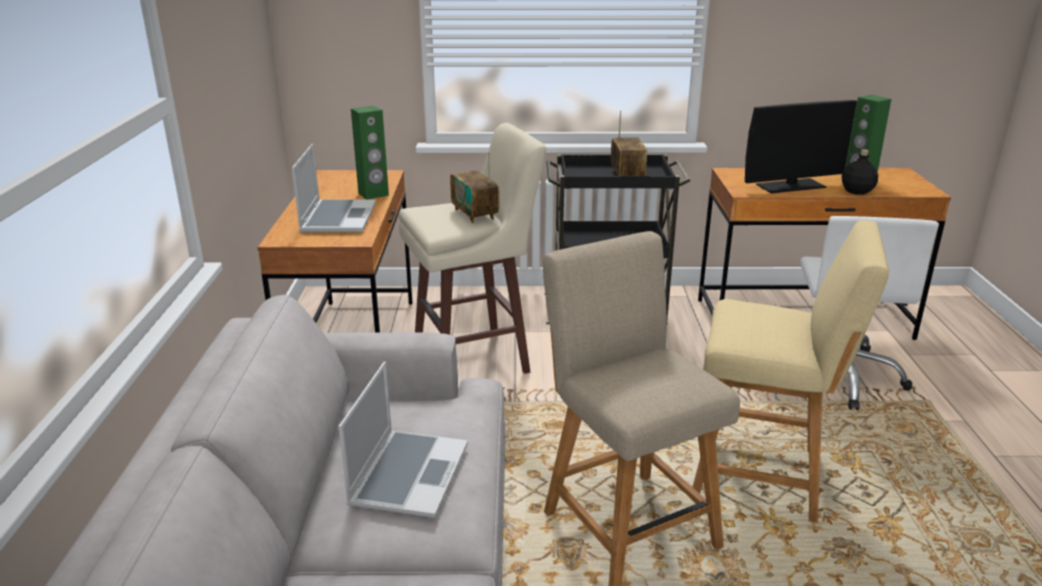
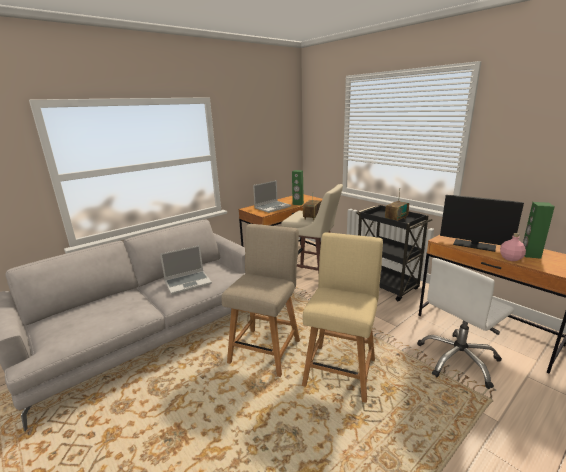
camera: 50 degrees right, 5 degrees down
beige chair [693,220,889,523] -> beige chair turned 135 degrees counterclockwise [302,233,383,403]
black bottle [842,149,878,195] -> pink bottle [500,233,526,261]

